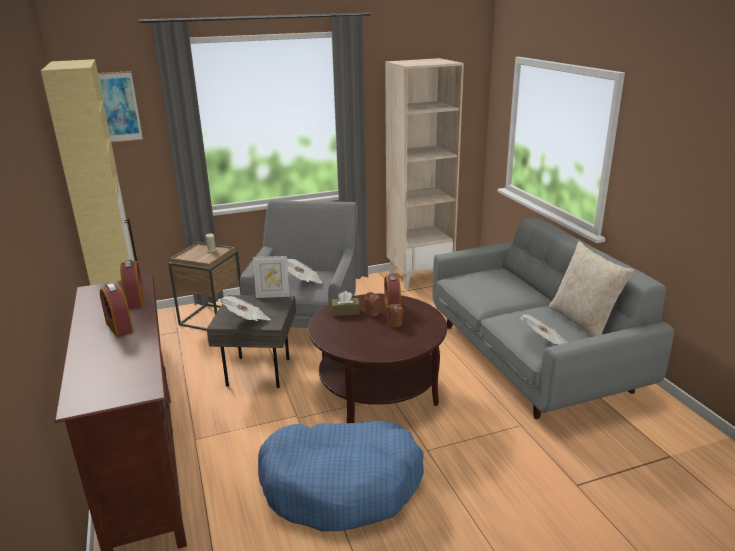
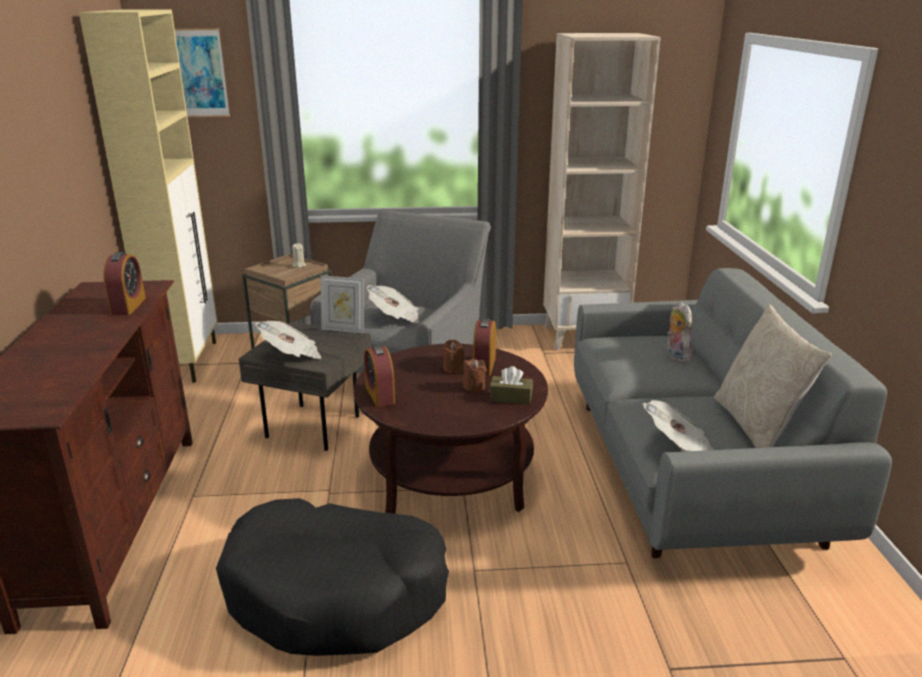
camera: 15 degrees right, 0 degrees up
alarm clock [100,283,133,337] -> alarm clock moved to [364,344,395,407]
blue dog bed [258,421,424,531] -> black dog bed [216,498,449,656]
brown tissue box [332,291,360,316] -> brown tissue box moved to [490,366,533,405]
none -> plush toy [667,302,693,363]

